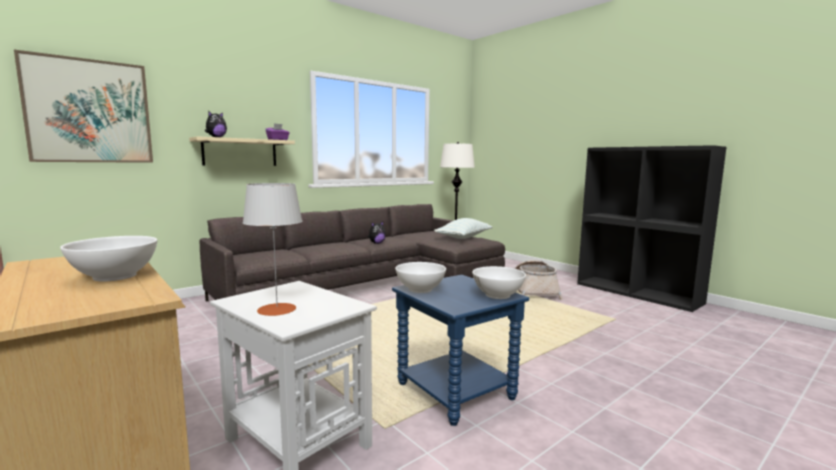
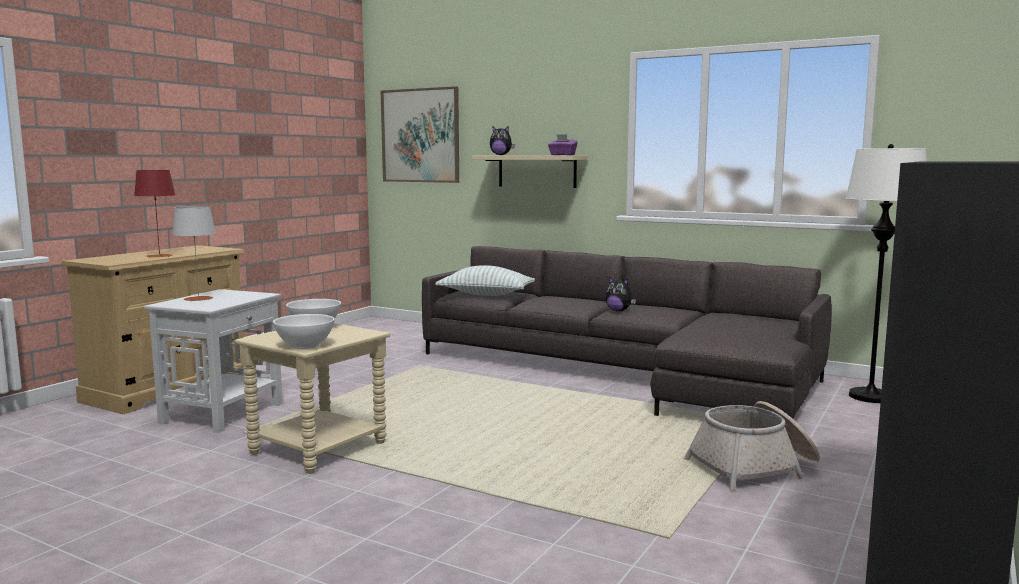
camera: 70 degrees right, 0 degrees up
white bowl [60,236,158,281] -> red table lamp [134,170,175,258]
blue side table [392,275,529,426] -> beige side table [235,323,390,474]
pillow [434,218,493,239] -> pillow moved to [435,265,535,296]

